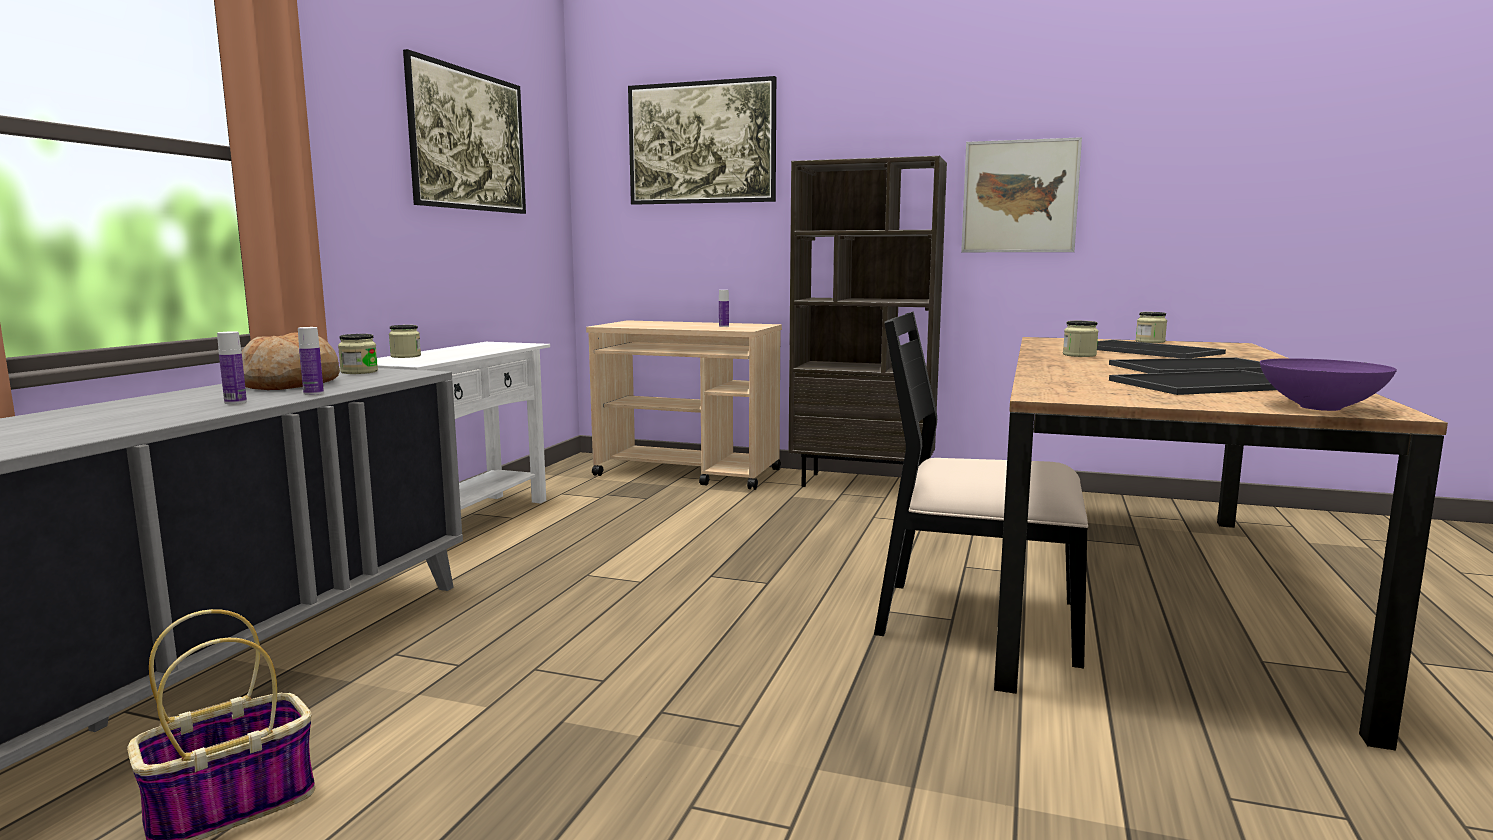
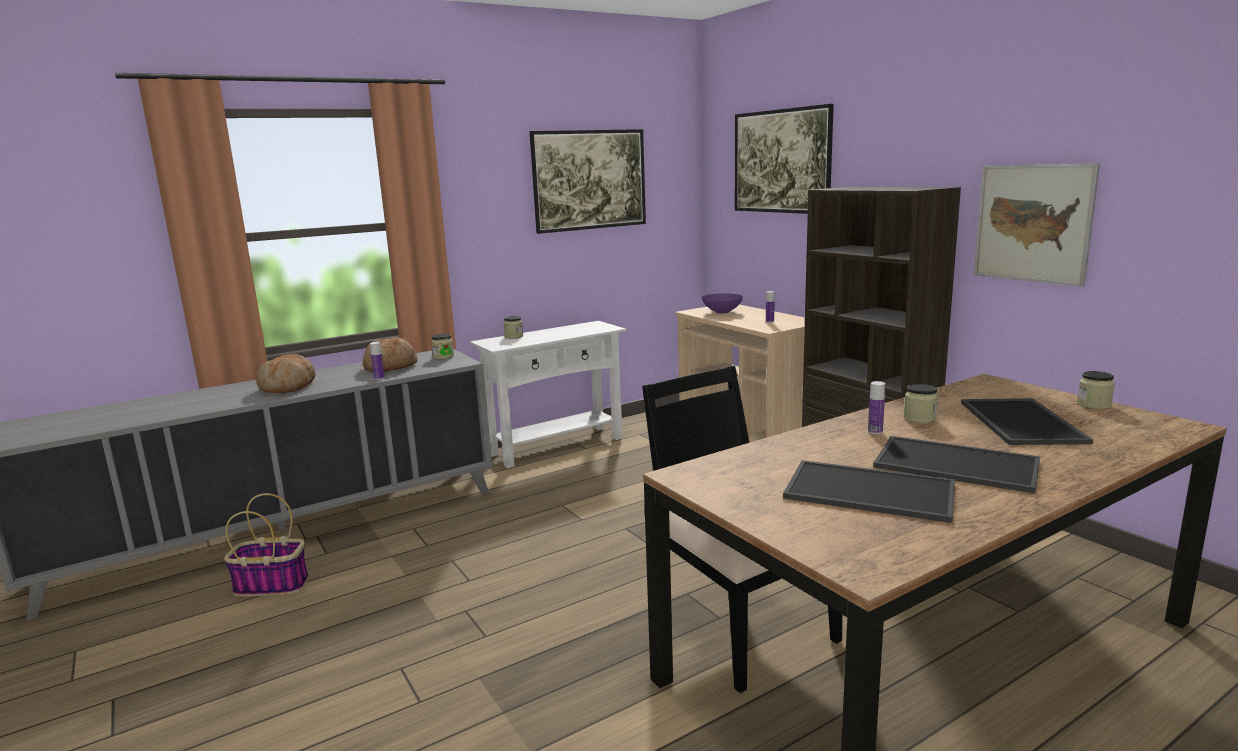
camera: 40 degrees right, 5 degrees up
bottle [217,331,247,404] -> bottle moved to [868,381,885,434]
purple bowl [1260,358,1397,411] -> purple bowl moved to [702,293,743,314]
none -> bread [256,354,316,393]

